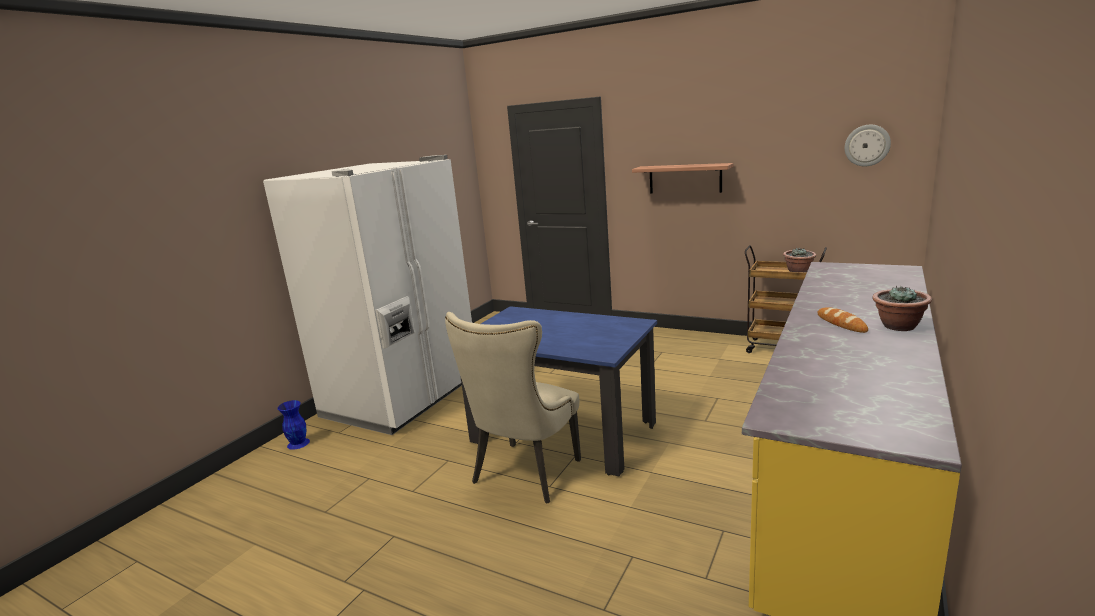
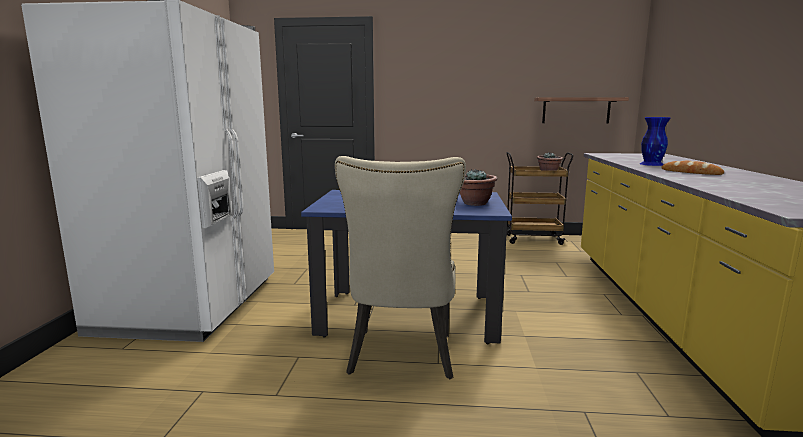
camera: 25 degrees left, 5 degrees down
blue vase [278,400,310,450] -> blue vase moved to [640,117,670,166]
shelf [632,163,733,194] -> shelf moved to [534,97,629,123]
wall clock [845,125,891,166] -> none
potted plant [872,286,932,331] -> potted plant moved to [460,169,498,206]

